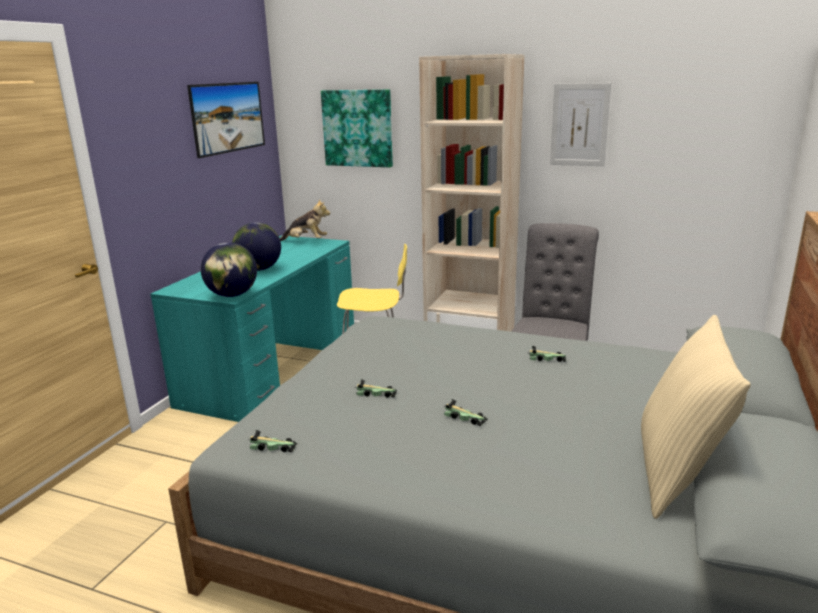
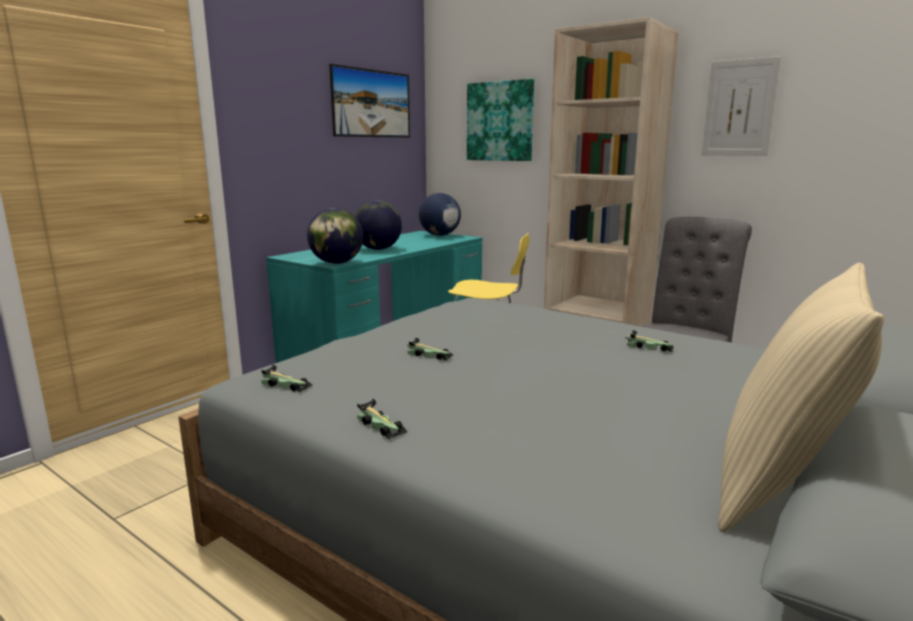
camera: 15 degrees right, 5 degrees down
plush toy [280,199,330,241] -> globe [419,193,461,236]
toy car [444,399,487,426] -> toy car moved to [357,399,407,439]

